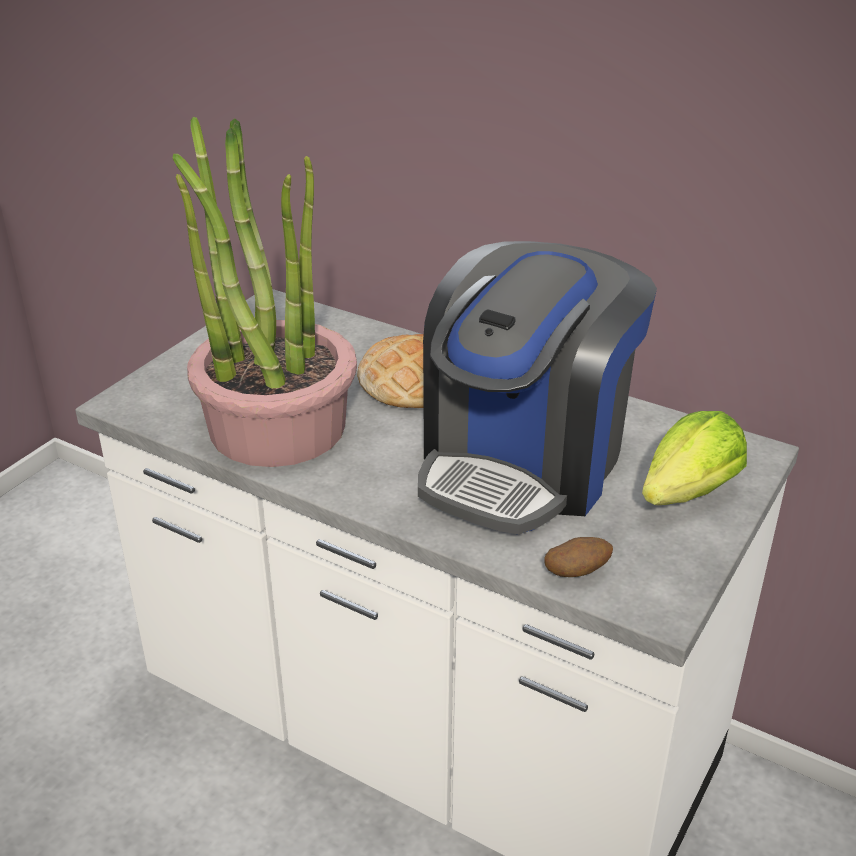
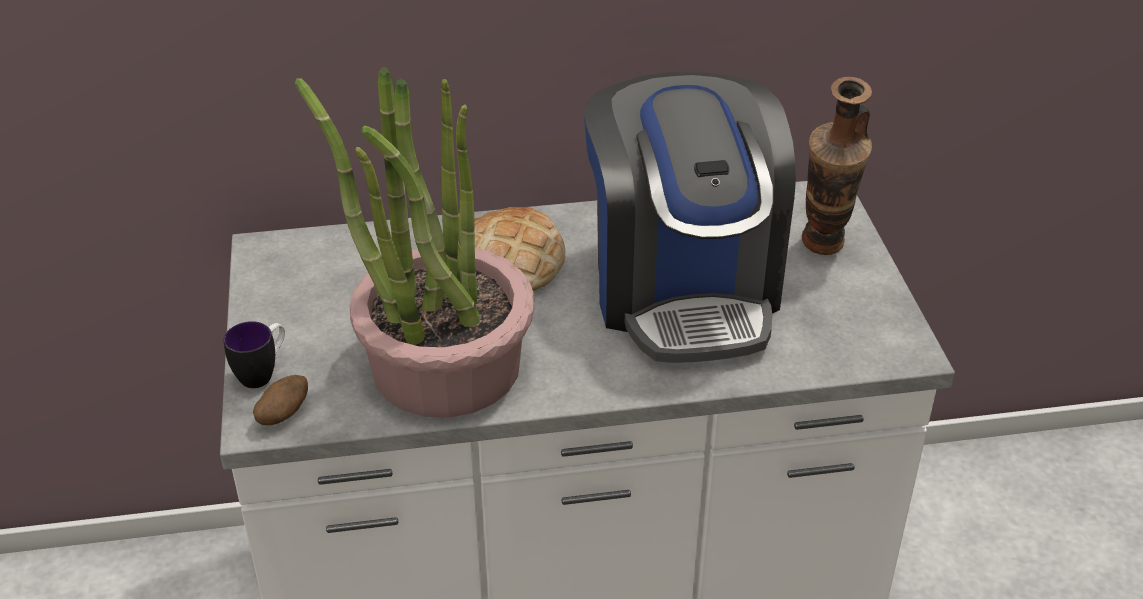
camera: 40 degrees left, 5 degrees up
potato [544,537,613,577] -> potato moved to [253,375,308,425]
lettuce [642,411,747,505] -> vase [802,77,872,255]
none -> mug [223,321,285,388]

